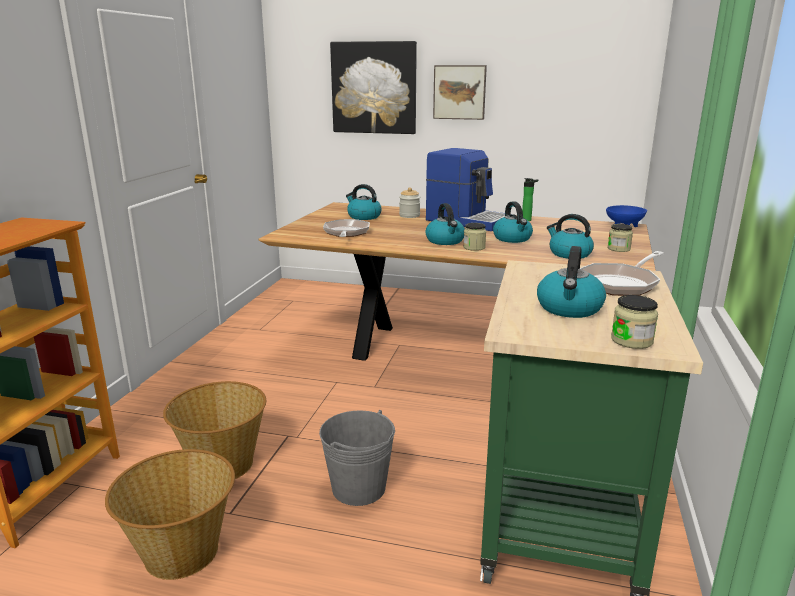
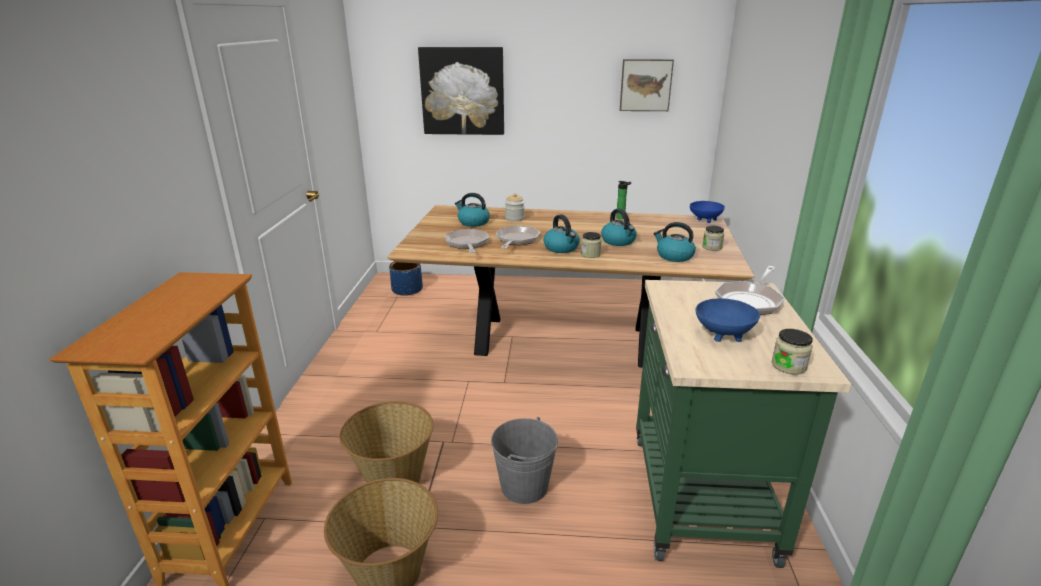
camera: 10 degrees left, 5 degrees up
coffee machine [426,148,512,231] -> none
picture [433,65,487,120] -> picture moved to [620,59,674,111]
kettle [537,246,606,318] -> blue bowl [696,299,760,342]
none -> blue planter [389,261,423,296]
none -> frying pan [496,225,540,249]

